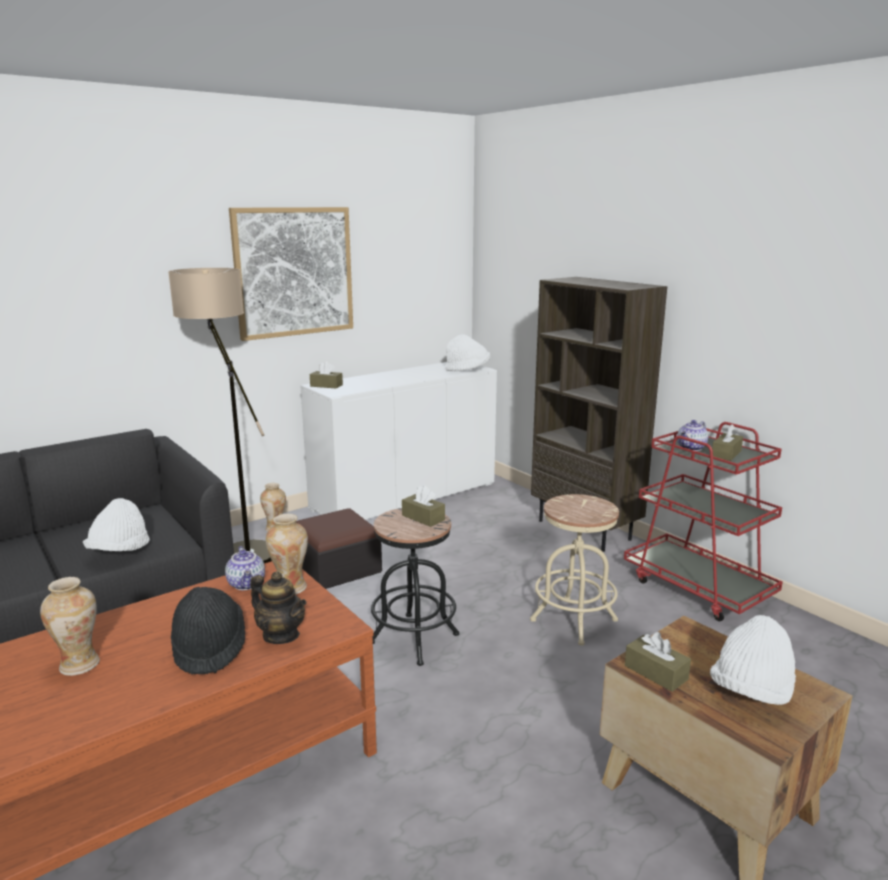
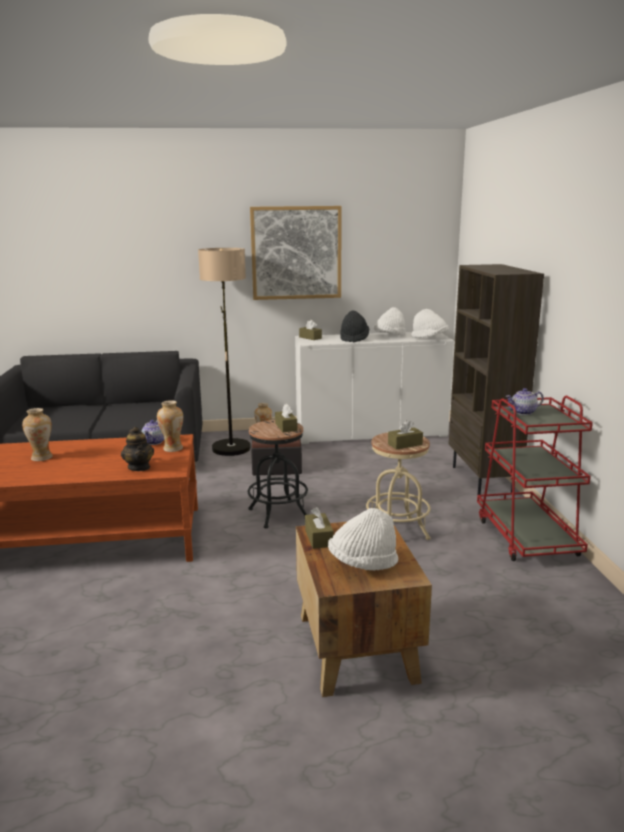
camera: 30 degrees right, 0 degrees up
white hat [83,498,150,551] -> white hat moved to [374,307,406,336]
black hat [171,587,245,674] -> black hat moved to [340,311,369,343]
brown tissue box [712,425,743,461] -> brown tissue box moved to [388,420,423,450]

